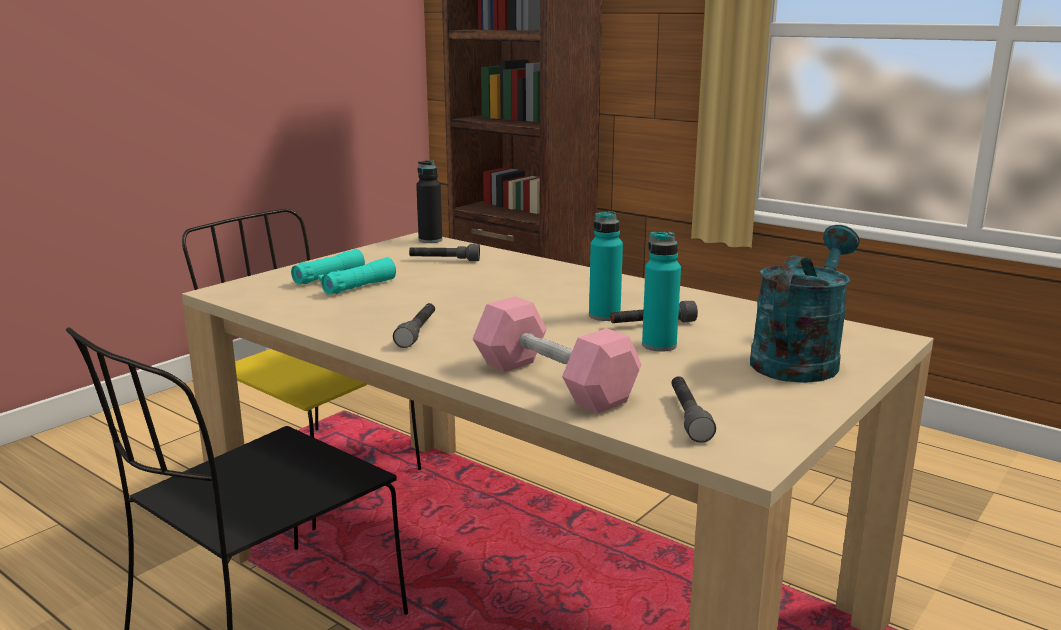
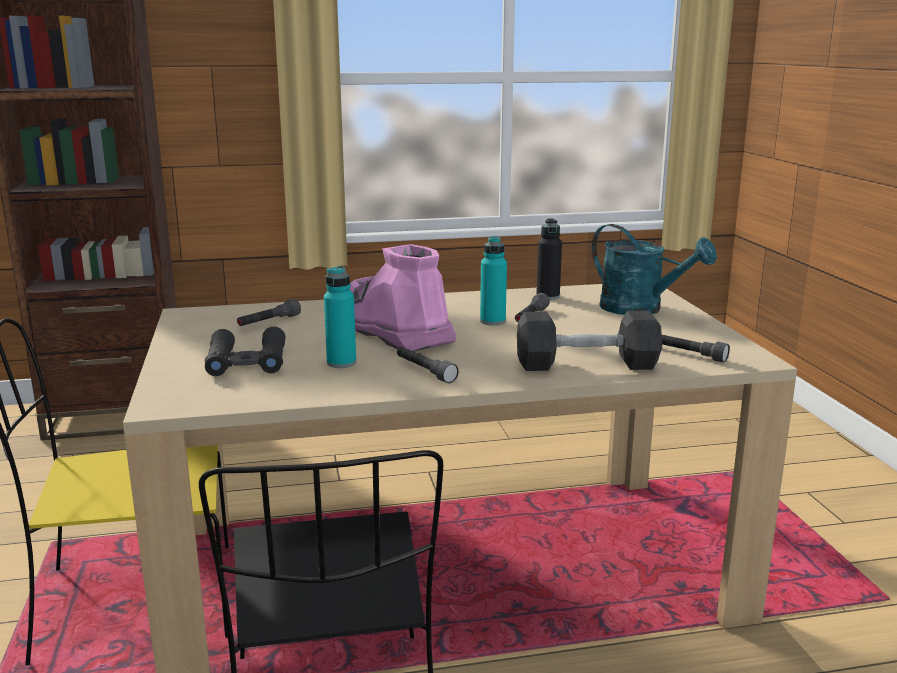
camera: 50 degrees left, 0 degrees up
turquoise binoculars [291,249,396,295] -> black binoculars [205,327,286,376]
black bottle [416,160,442,243] -> black bottle moved to [536,219,562,300]
pink dumbbell [473,296,642,414] -> black dumbbell [517,311,662,371]
turquoise bottle [642,232,681,352] -> turquoise bottle moved to [324,266,356,368]
turquoise watering can [750,225,860,383] -> turquoise watering can turned 150 degrees clockwise [592,224,717,315]
none -> pink boot [350,244,456,352]

